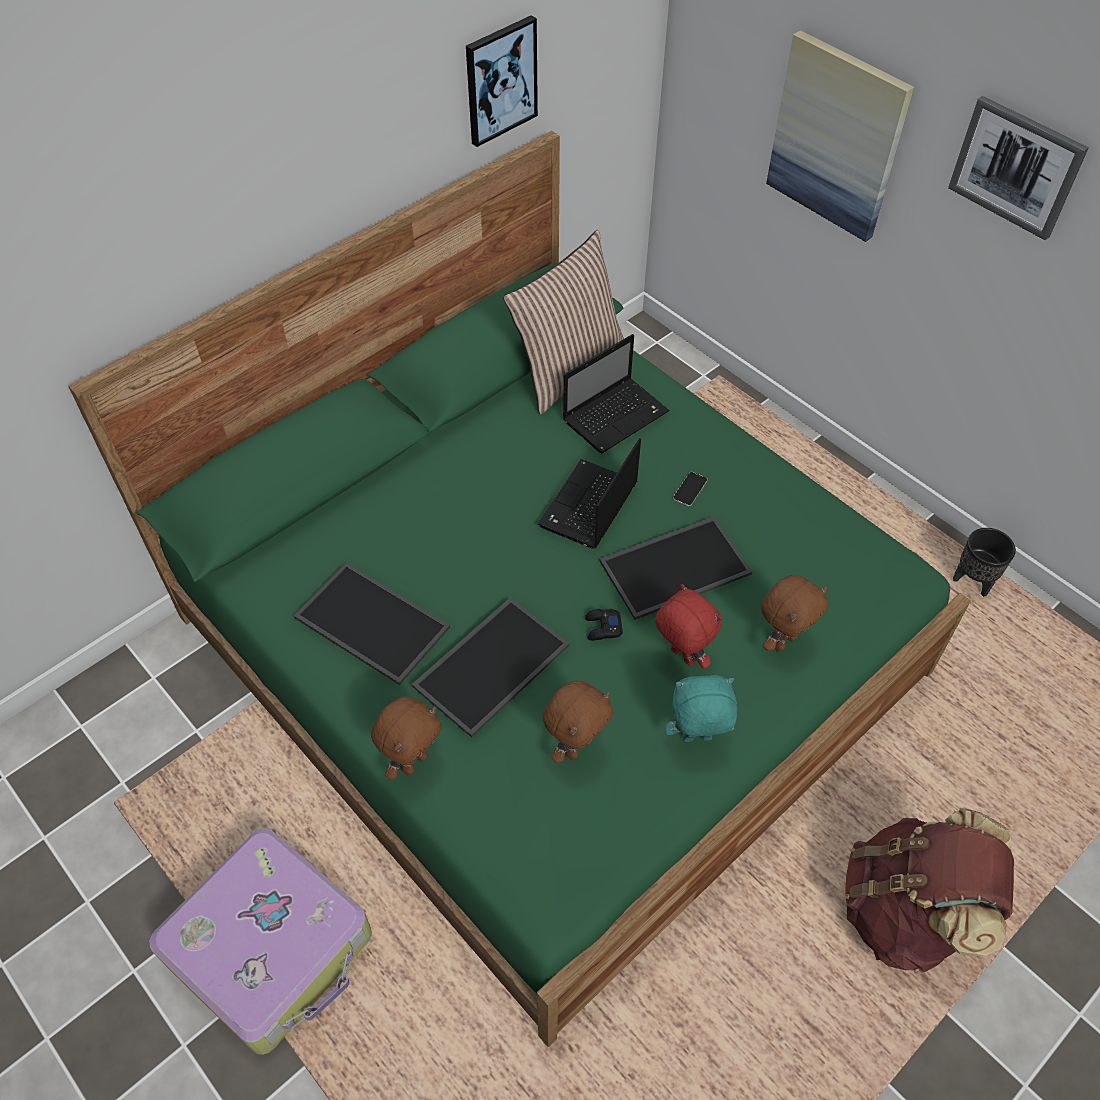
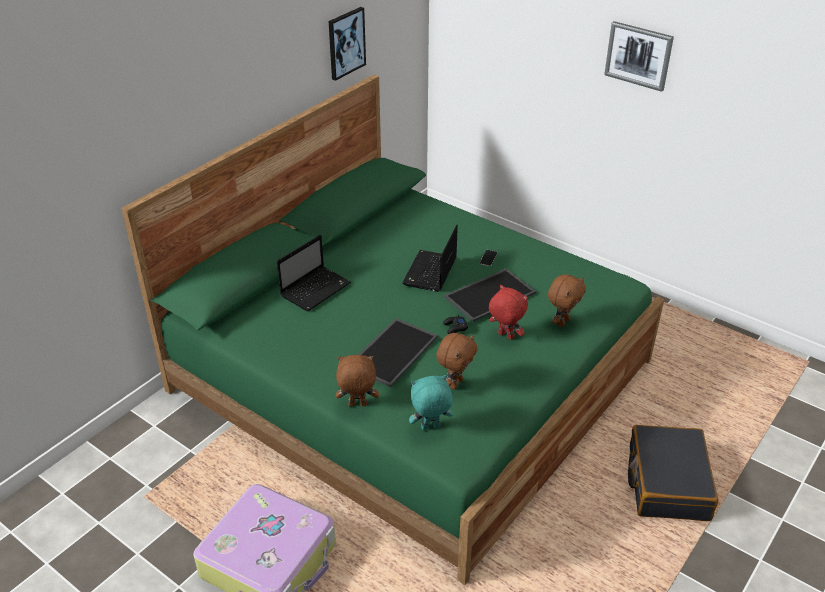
camera: 10 degrees left, 15 degrees down
tray [294,563,450,685] -> none
brown plush toy [371,697,442,780] -> brown plush toy turned 120 degrees counterclockwise [336,355,379,406]
pillow [503,230,624,414] -> none
laptop [563,334,670,453] -> laptop moved to [277,235,351,311]
turquoise plush toy [665,675,737,742] -> turquoise plush toy moved to [409,375,453,430]
picture [766,30,914,242] -> none
brown backpack [845,808,1014,973] -> black suitcase [628,425,718,521]
black planter [953,528,1016,597] -> none

